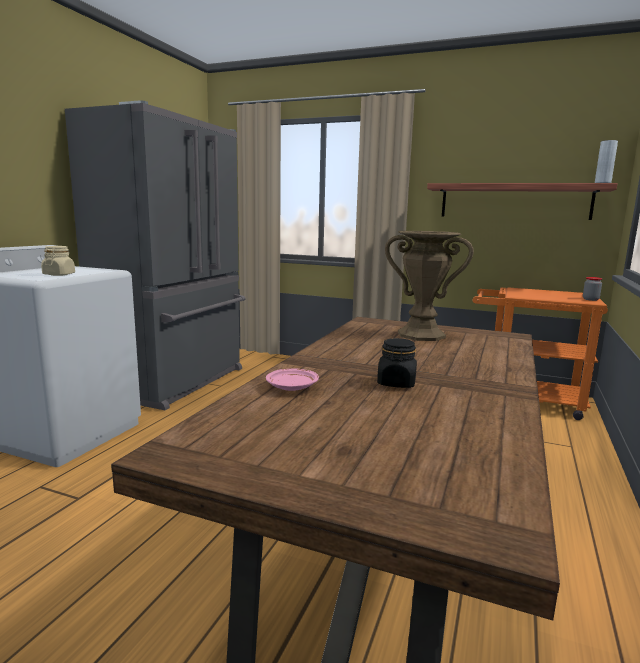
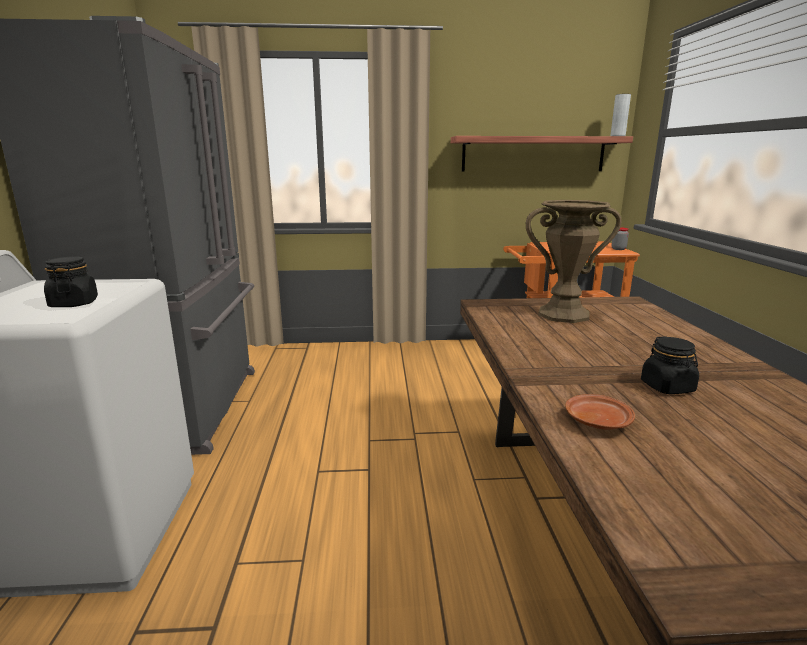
camera: 25 degrees left, 5 degrees up
beige jar [41,246,75,276] -> black jar [44,257,98,307]
pink plate [266,369,319,391] -> brown plate [566,394,635,430]

